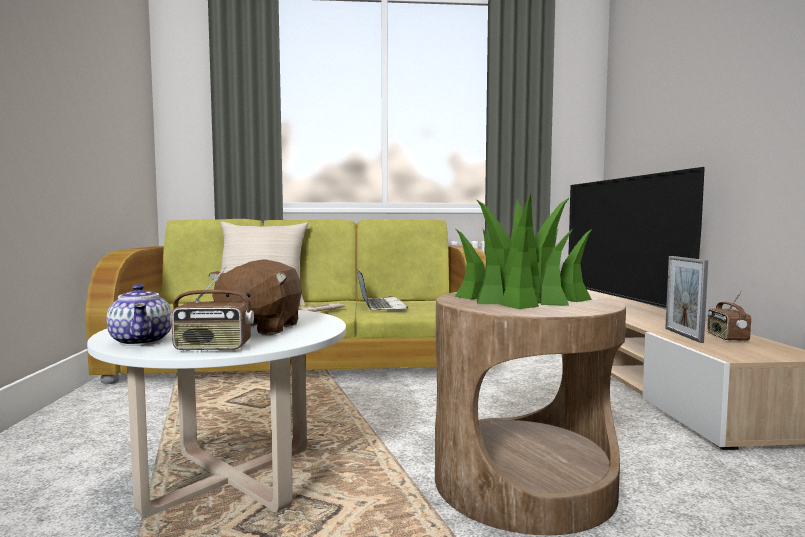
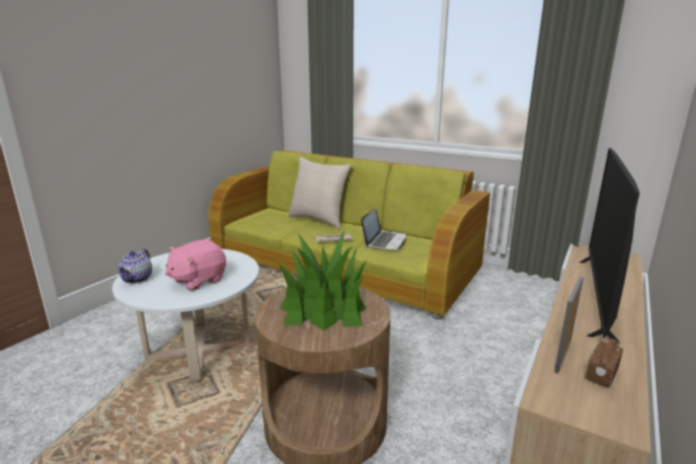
camera: 35 degrees right, 15 degrees up
radio [170,266,254,351] -> none
brown plush toy [208,259,302,336] -> pink plush toy [165,239,226,291]

